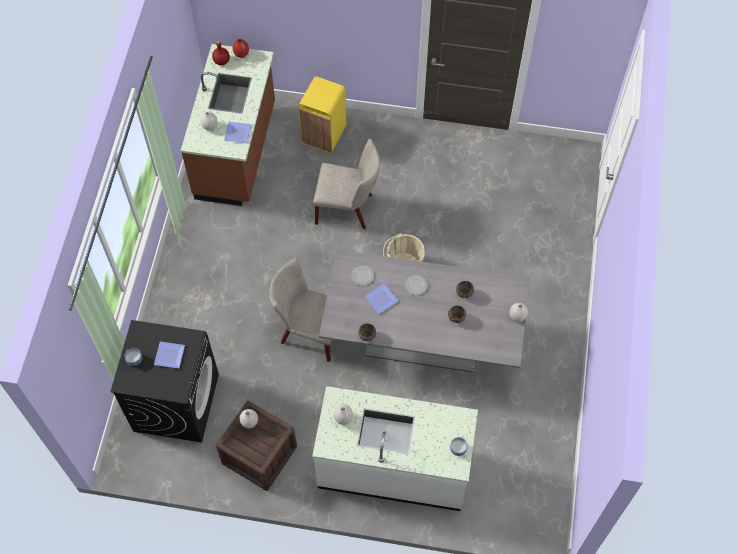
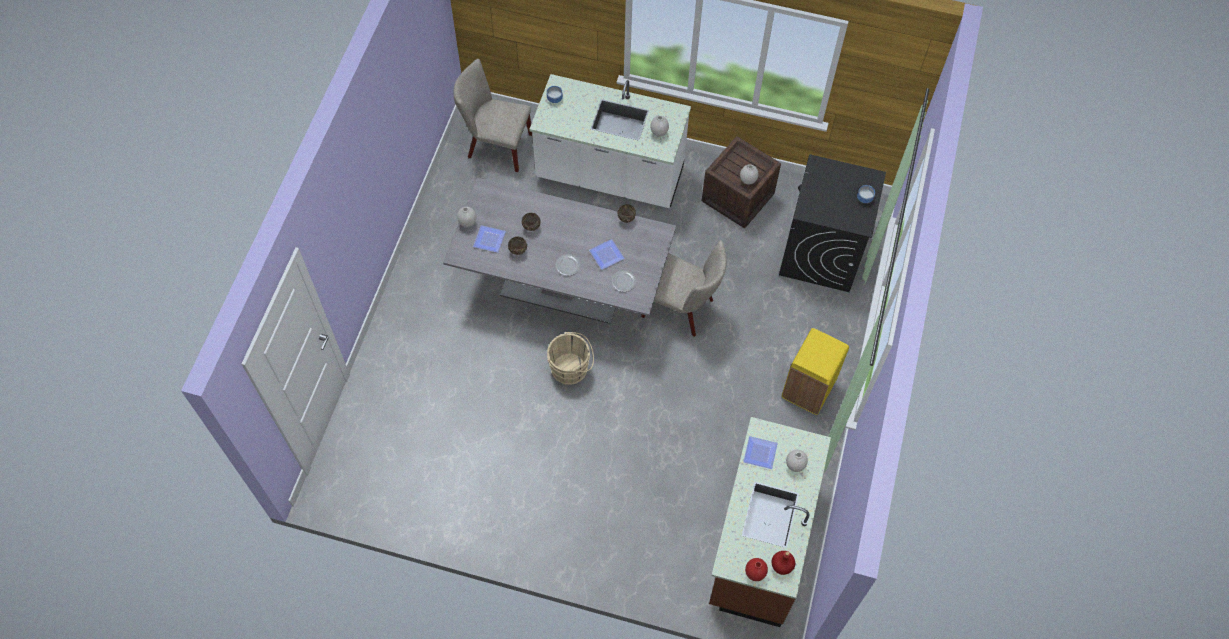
camera: 175 degrees left, 0 degrees up
plate [154,342,185,368] -> plate moved to [473,225,506,253]
yellow trash can [299,76,347,153] -> yellow trash can moved to [782,328,849,415]
beige chair [313,139,380,229] -> beige chair moved to [454,59,532,172]

